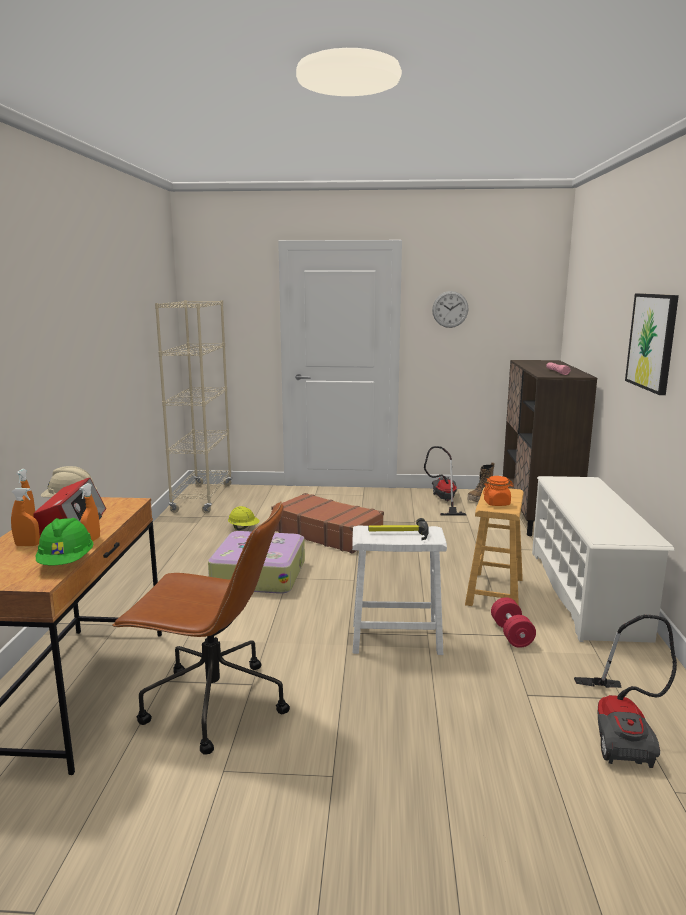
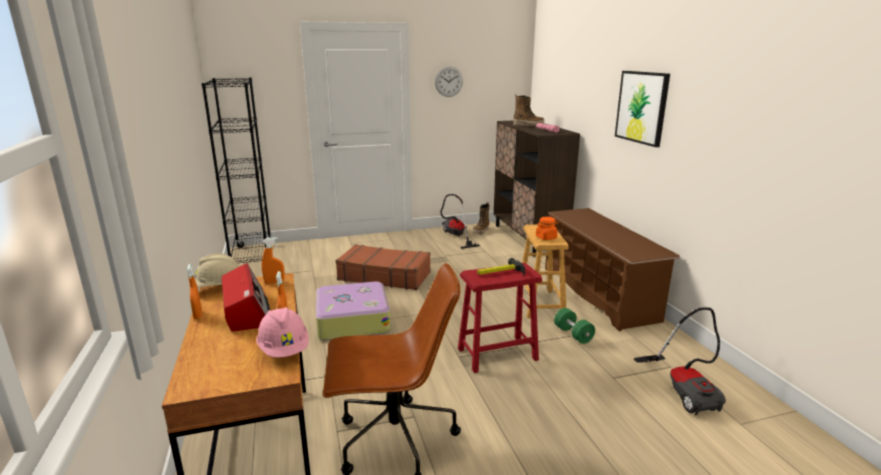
camera: 20 degrees left, 5 degrees up
orange spray bottle [11,488,40,546] -> orange spray bottle moved to [262,237,285,284]
green hard hat [36,518,94,565] -> pink hard hat [256,307,309,357]
beige bookcase [155,300,232,513] -> black bookcase [202,78,272,263]
yellow hard hat [228,506,260,530] -> none
white stool [352,526,447,655] -> red stool [458,263,542,373]
red dumbbell [491,597,536,648] -> green dumbbell [554,308,595,344]
white shoe rack [532,476,675,643] -> brown shoe rack [545,208,680,331]
none -> boot [513,94,544,126]

